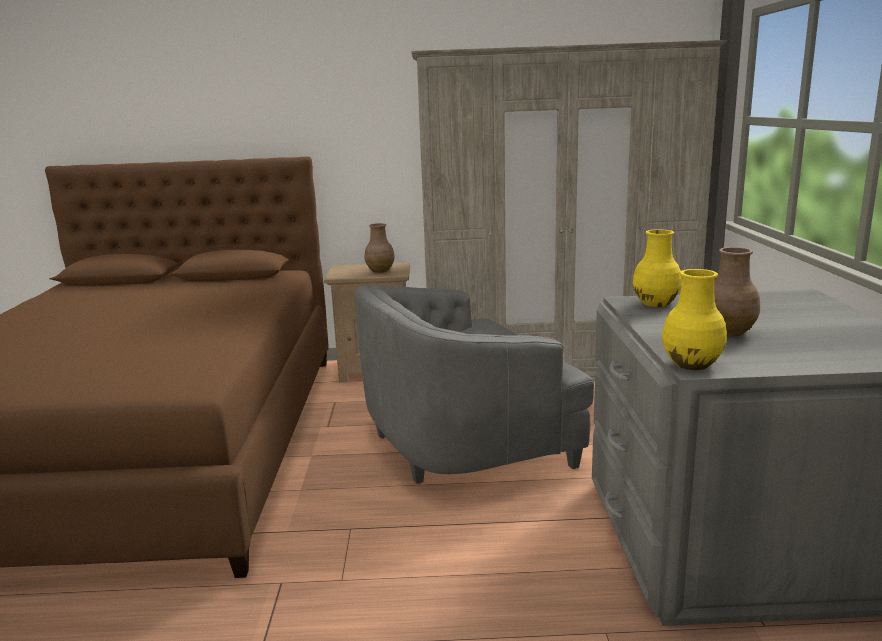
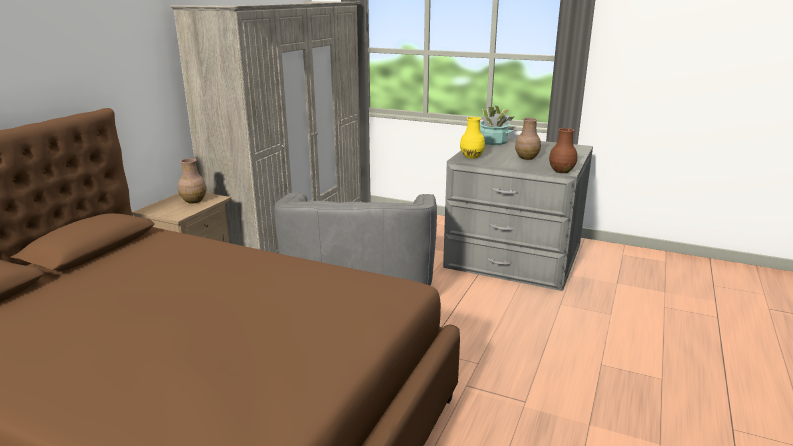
camera: 65 degrees left, 5 degrees up
yellow vase [662,269,727,370] -> brown vase [549,128,577,173]
none -> potted plant [480,105,515,145]

